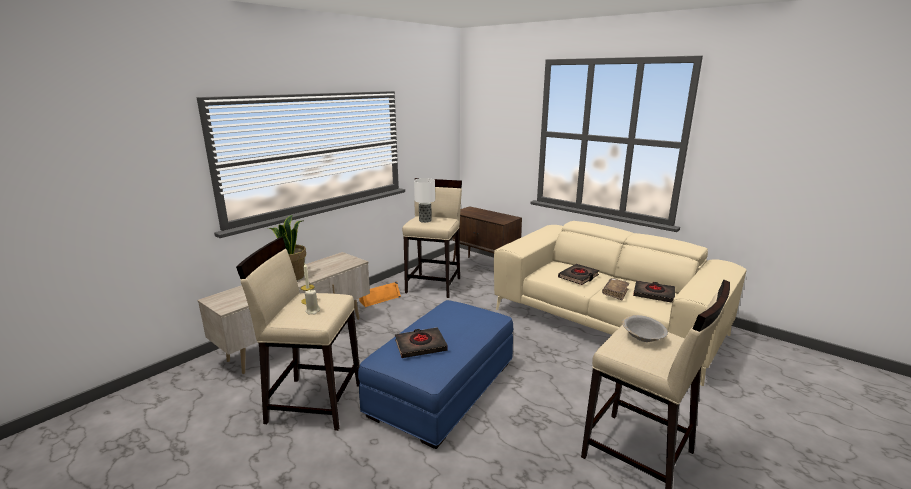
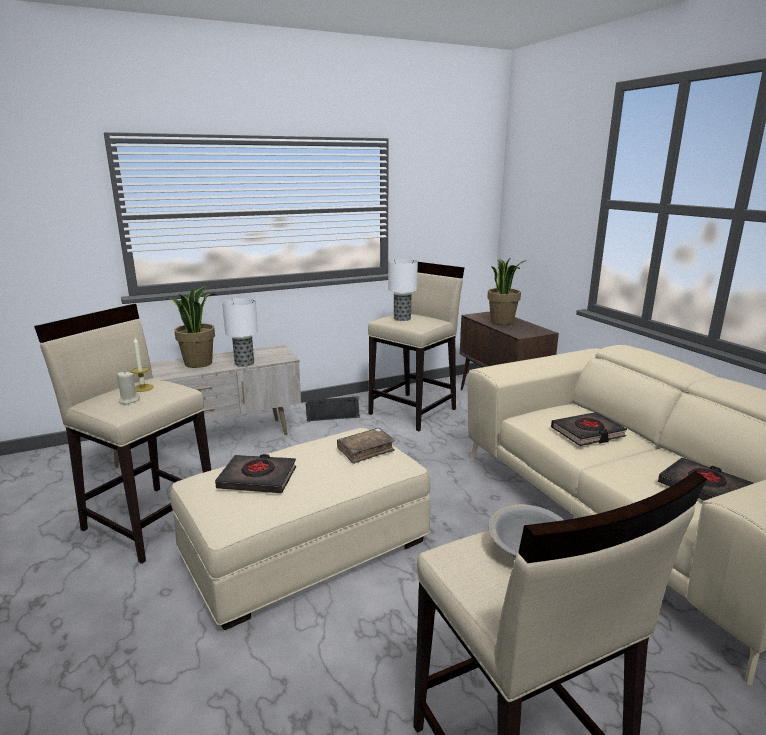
camera: 25 degrees right, 0 degrees up
blue ottoman [358,300,513,449] -> beige ottoman [170,428,430,630]
orange speaker [359,281,401,307] -> black speaker [306,396,360,422]
brown book [602,278,630,300] -> brown book moved to [337,428,395,464]
none -> table lamp [222,298,258,367]
none -> potted plant [487,257,527,325]

